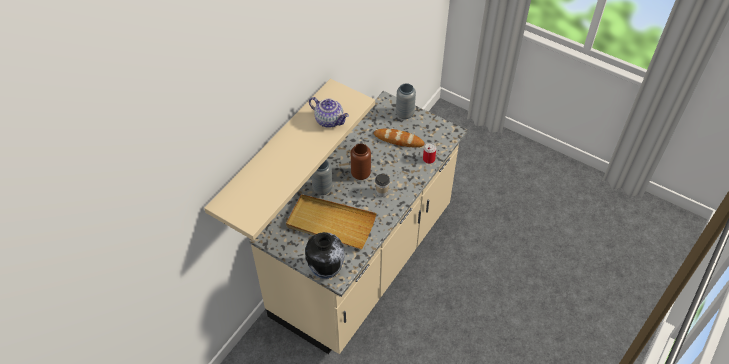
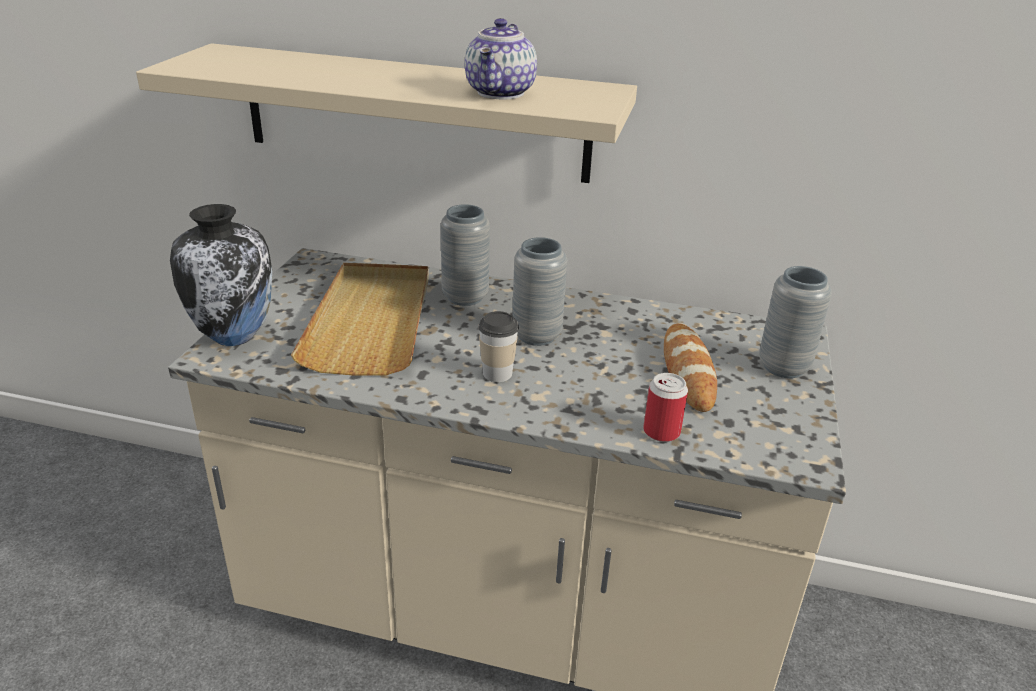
camera: 70 degrees right, 20 degrees down
brown vase [351,144,371,180] -> grey vase [512,237,567,346]

